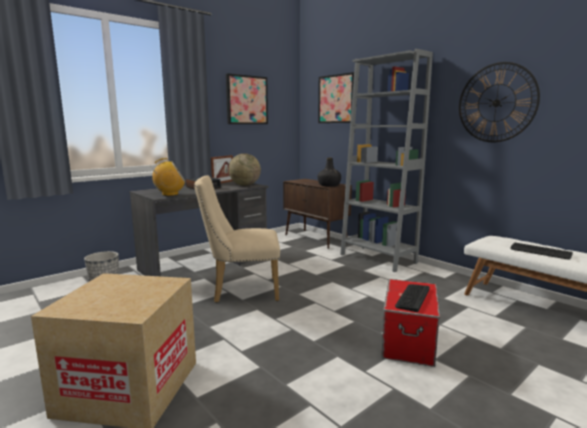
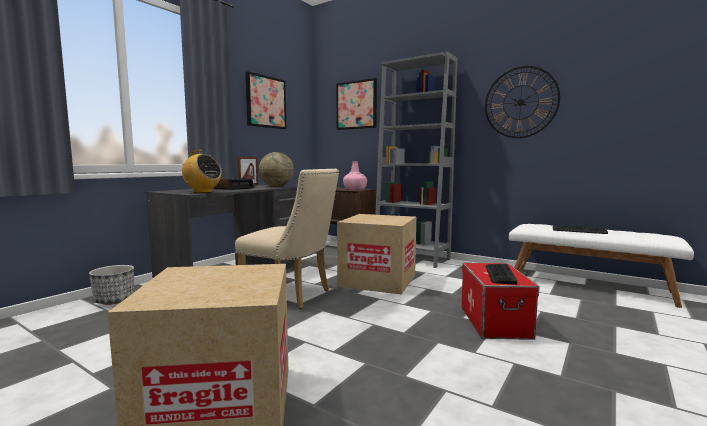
camera: 15 degrees left, 5 degrees down
radio [152,158,186,196] -> radio turned 60 degrees clockwise [179,150,222,193]
beige chair [194,175,280,303] -> beige chair turned 135 degrees counterclockwise [235,169,339,309]
black bottle [318,157,341,187] -> pink bottle [343,161,367,190]
none -> cardboard box [337,214,416,295]

